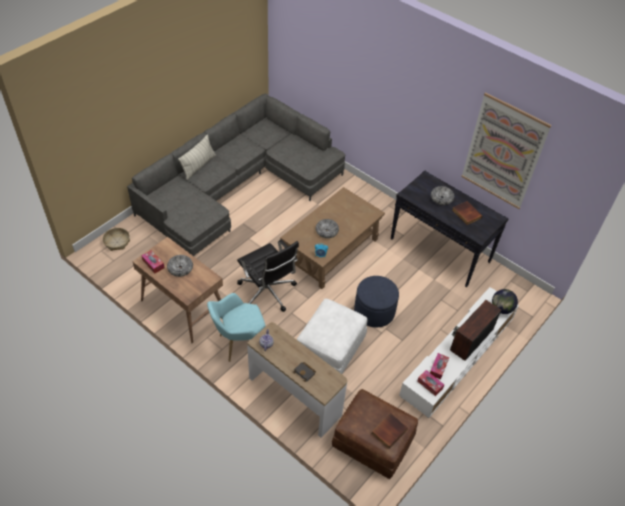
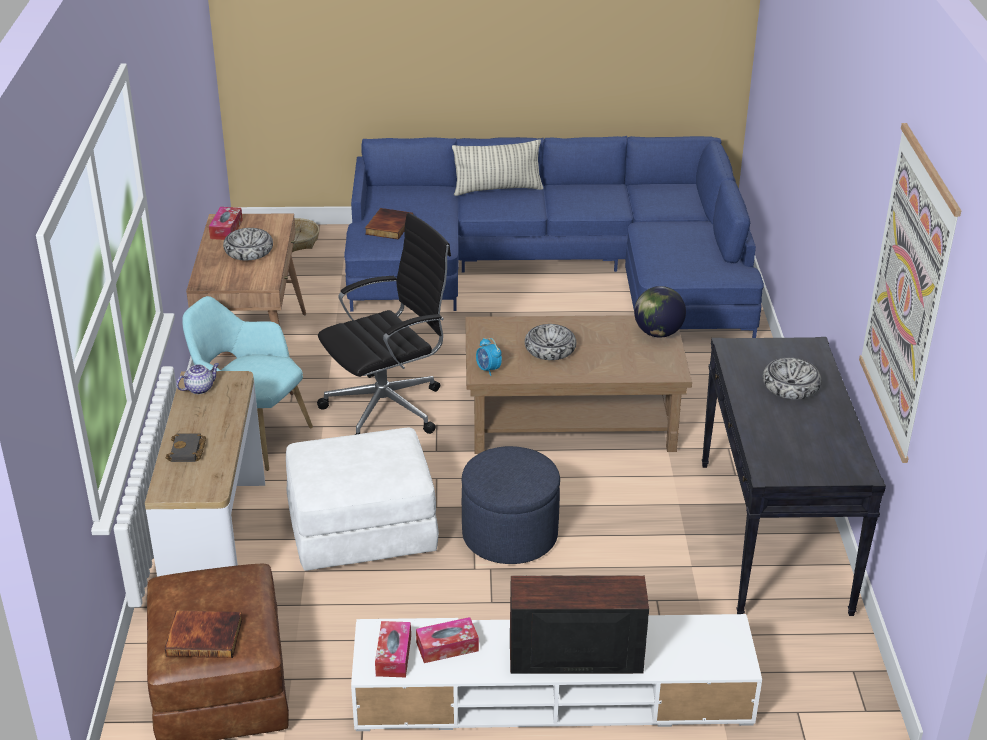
camera: 50 degrees right, 15 degrees down
grey sofa [127,94,345,256] -> blue sofa [344,136,764,338]
black office chair [237,240,299,312] -> black office chair turned 135 degrees counterclockwise [317,213,451,435]
book [452,201,482,225] -> book moved to [365,208,413,240]
globe [492,289,518,314] -> globe moved to [634,286,686,338]

